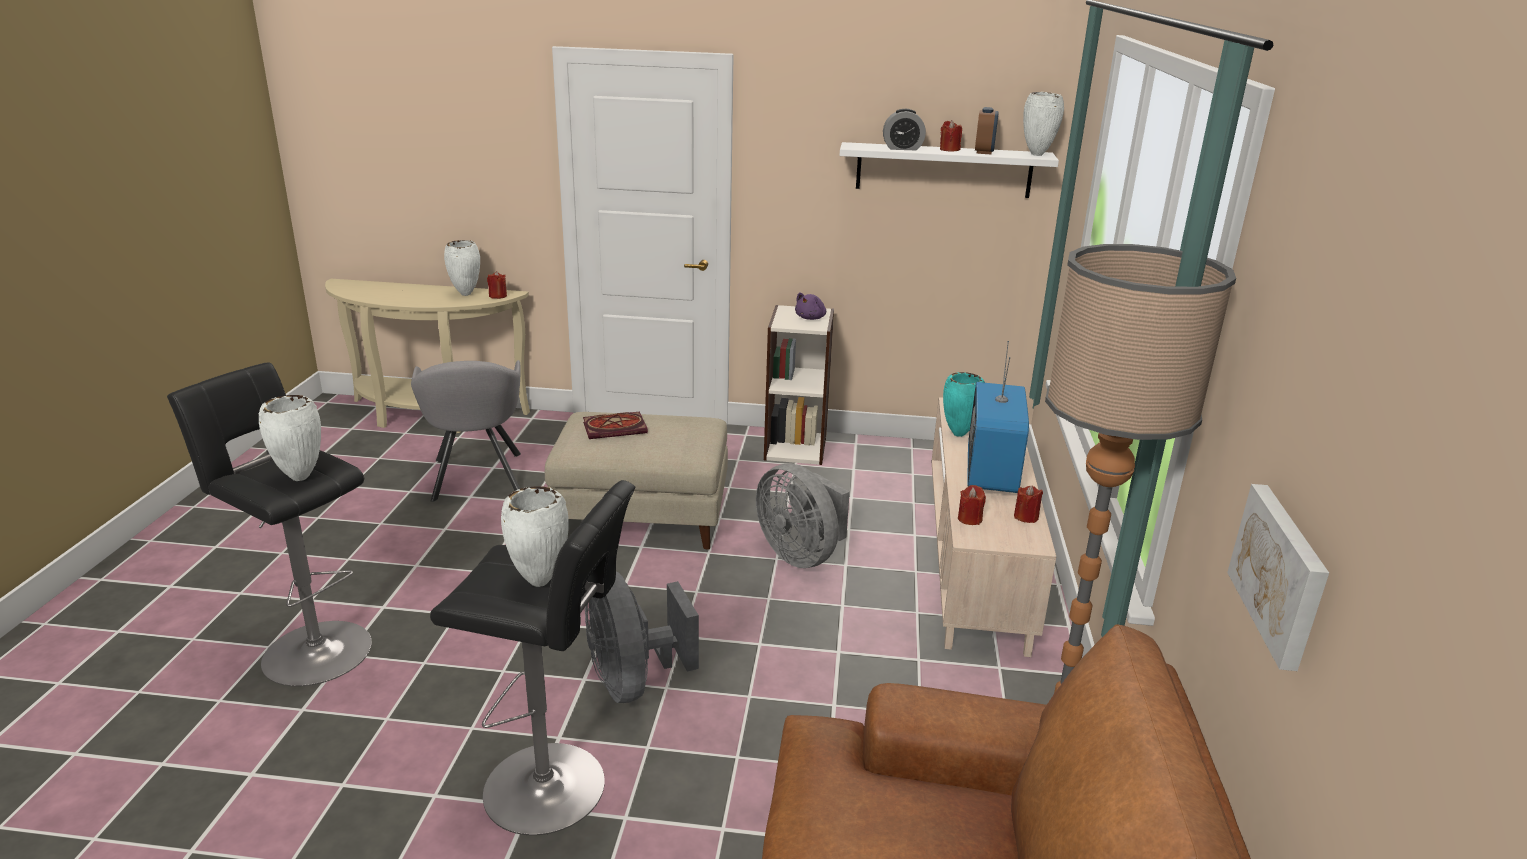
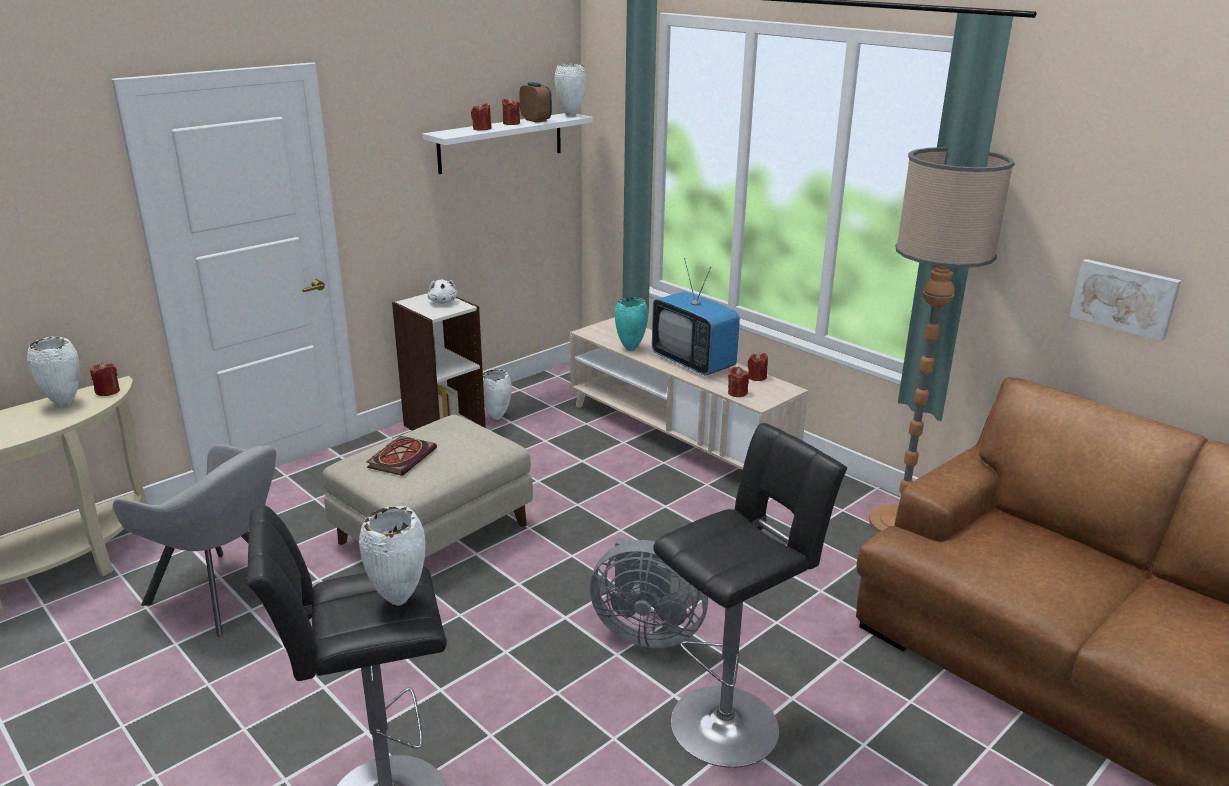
camera: 50 degrees left, 0 degrees up
white vase [501,486,569,587] -> white vase moved to [483,369,512,420]
grey fan [756,463,850,568] -> none
purple plush toy [795,292,826,320] -> white plush toy [427,280,458,304]
alarm clock [883,109,926,150] -> red candle [471,102,492,131]

